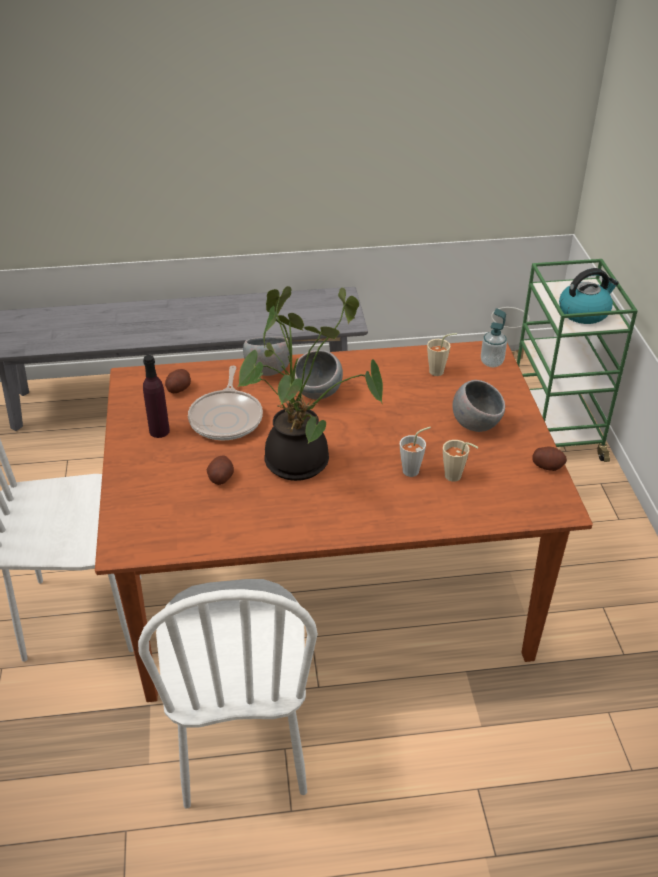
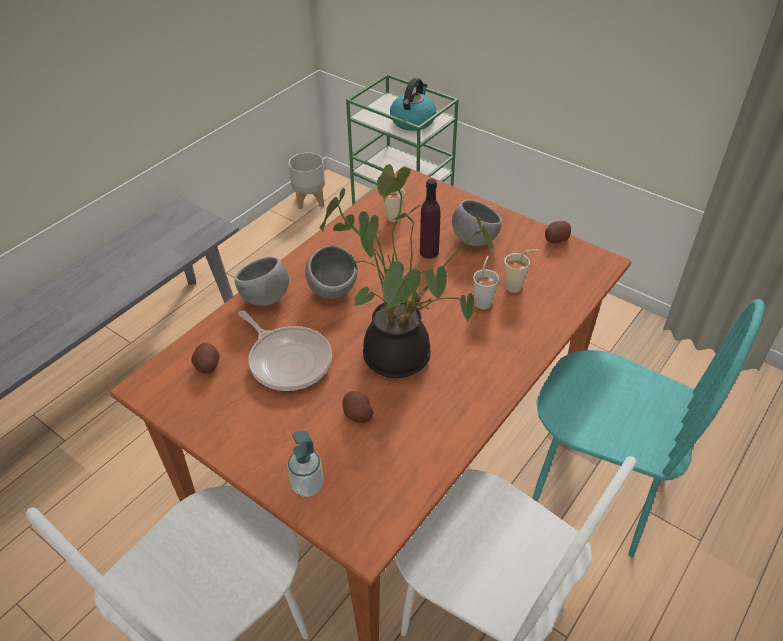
camera: 45 degrees left, 5 degrees up
purple bottle [143,355,170,438] -> purple bottle moved to [420,179,440,259]
soap dispenser [481,308,507,367] -> soap dispenser moved to [287,431,324,497]
none -> turquoise chair [532,299,765,557]

